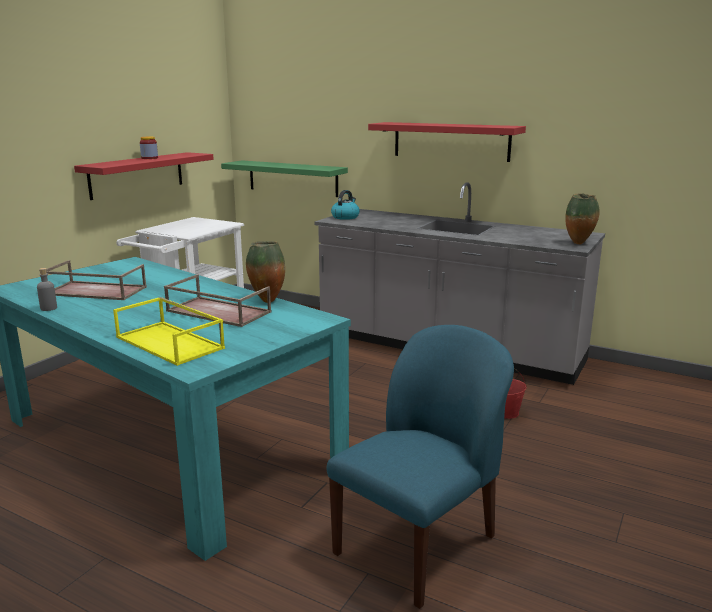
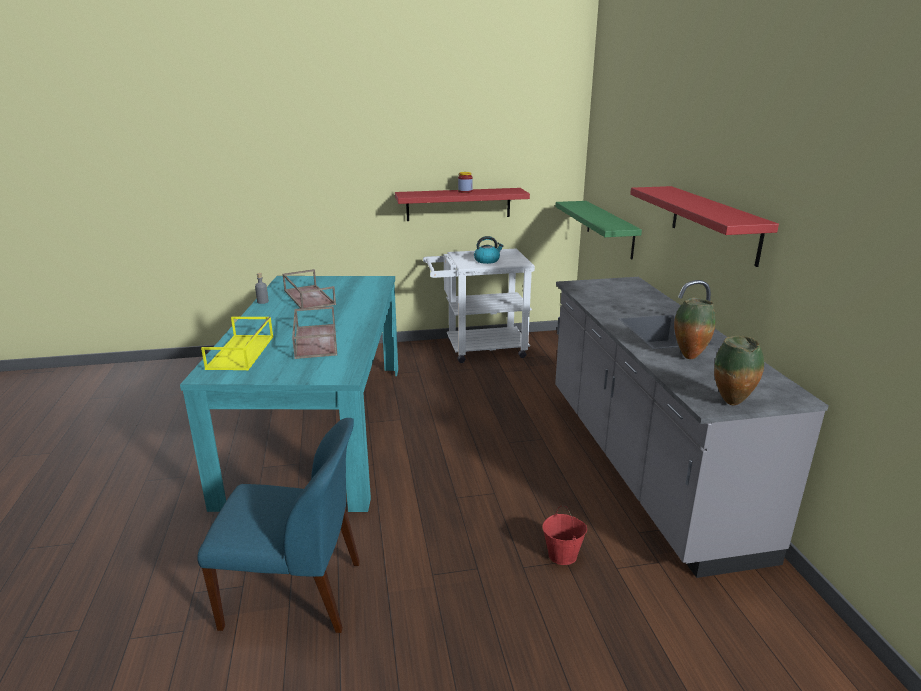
camera: 50 degrees right, 5 degrees up
vase [246,241,285,303] -> vase moved to [674,297,716,359]
kettle [331,190,360,220] -> kettle moved to [474,236,504,264]

